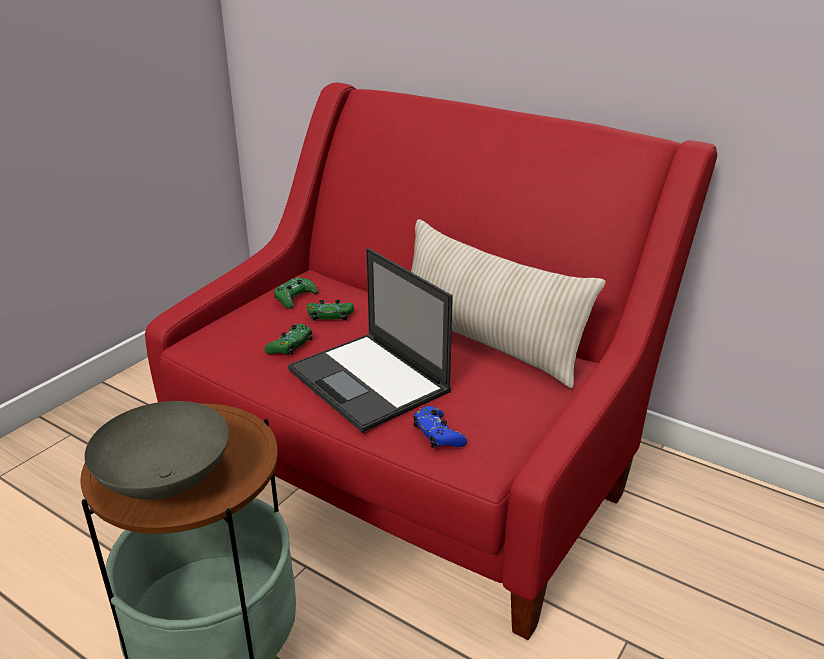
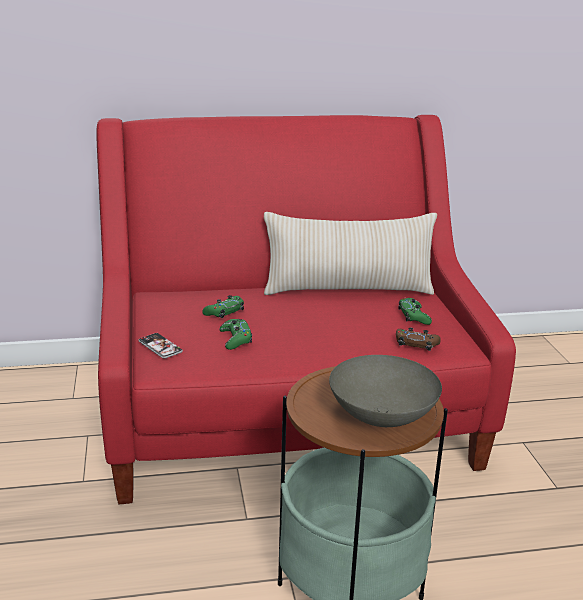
camera: 45 degrees left, 5 degrees down
green game controller [274,277,318,309] -> green game controller moved to [398,298,432,325]
laptop [288,248,453,433] -> none
blue game controller [413,406,467,448] -> brown game controller [396,327,441,351]
none -> phone [138,333,183,359]

